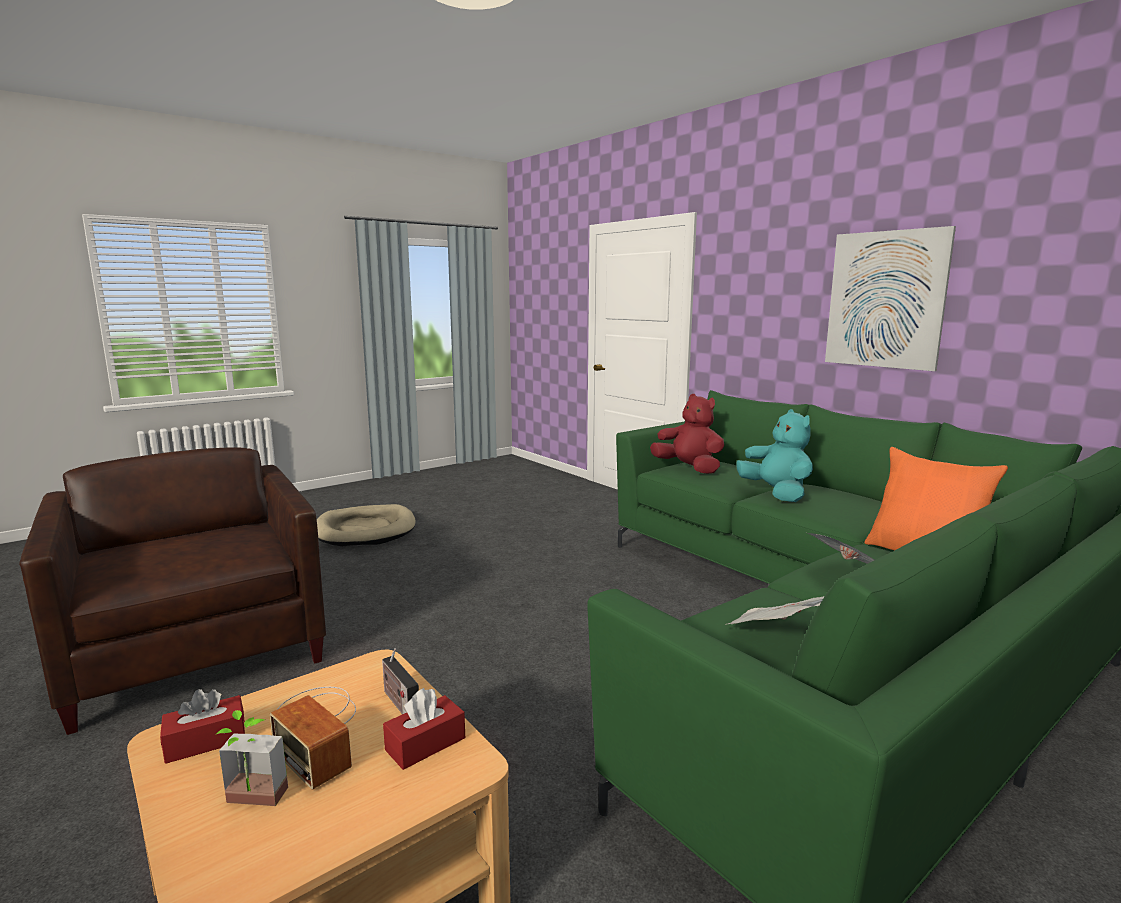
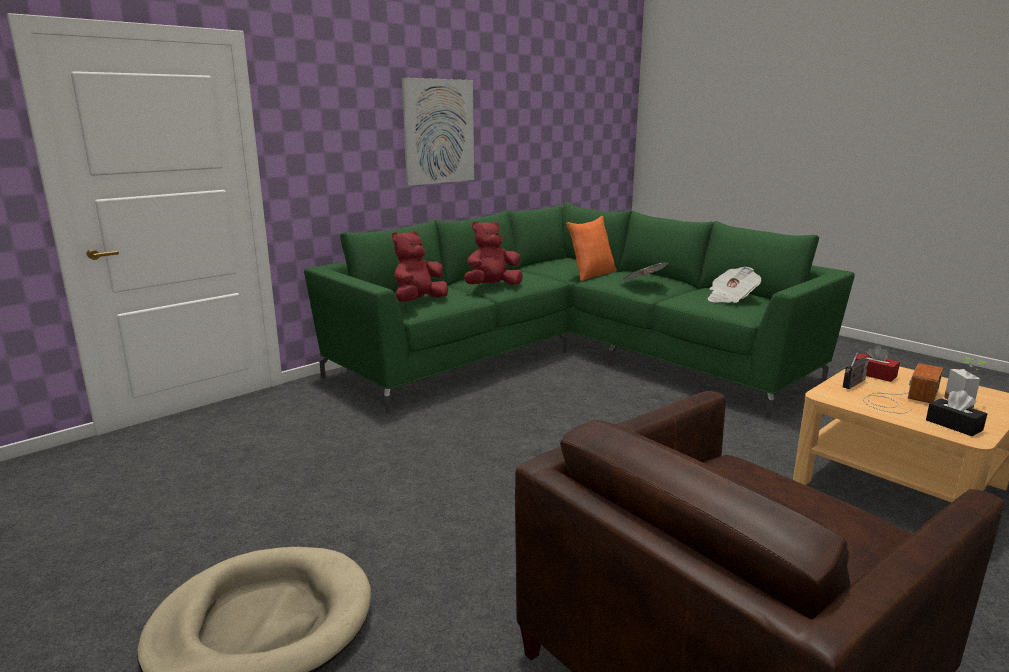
camera: 95 degrees left, 5 degrees up
red tissue box [160,689,245,764] -> black tissue box [926,390,987,436]
turquoise plush toy [736,409,813,502] -> red plush toy [464,221,523,285]

